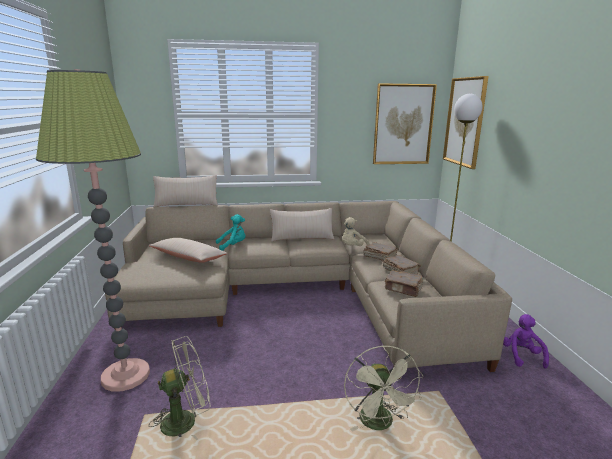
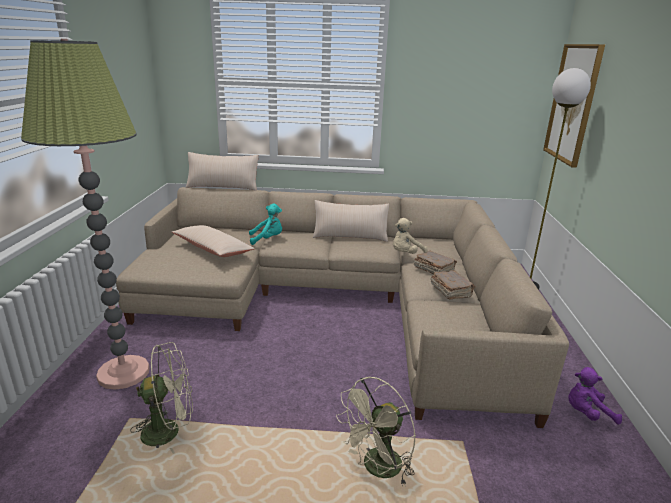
camera: 10 degrees right, 5 degrees up
beige fan [344,346,423,432] -> beige fan turned 45 degrees clockwise [336,377,416,486]
picture [373,83,437,164] -> none
brown book [385,270,423,297] -> none
purple plush toy [503,314,549,369] -> purple plush toy turned 105 degrees counterclockwise [568,367,622,425]

